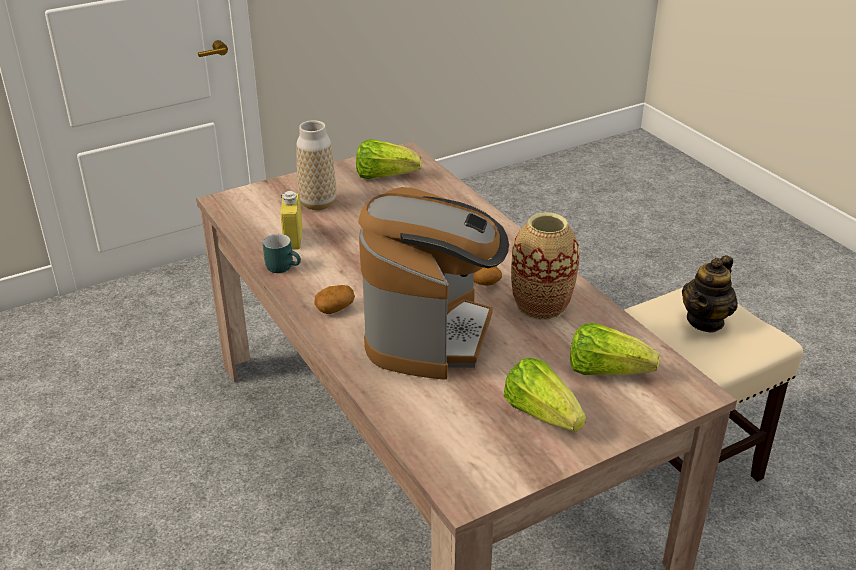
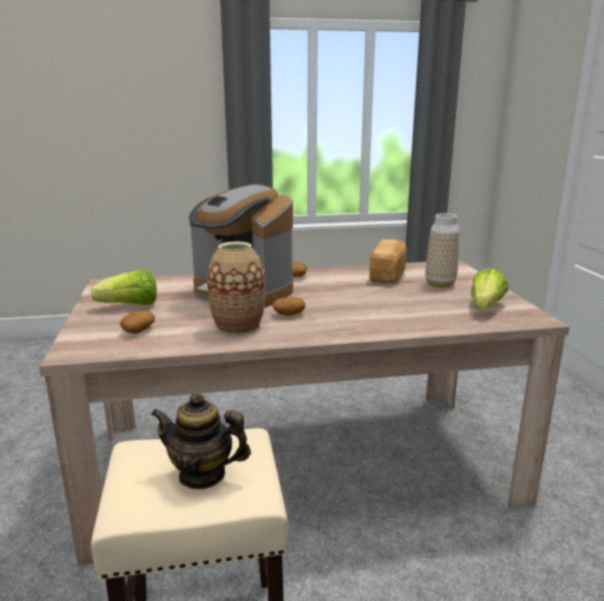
camera: 110 degrees right, 15 degrees down
turquoise mug [262,234,301,273] -> none
yellow bottle [281,191,302,250] -> bread [369,239,407,283]
lettuce [570,323,660,375] -> potato [120,310,155,334]
teapot [682,255,738,333] -> teapot turned 45 degrees counterclockwise [151,392,251,490]

